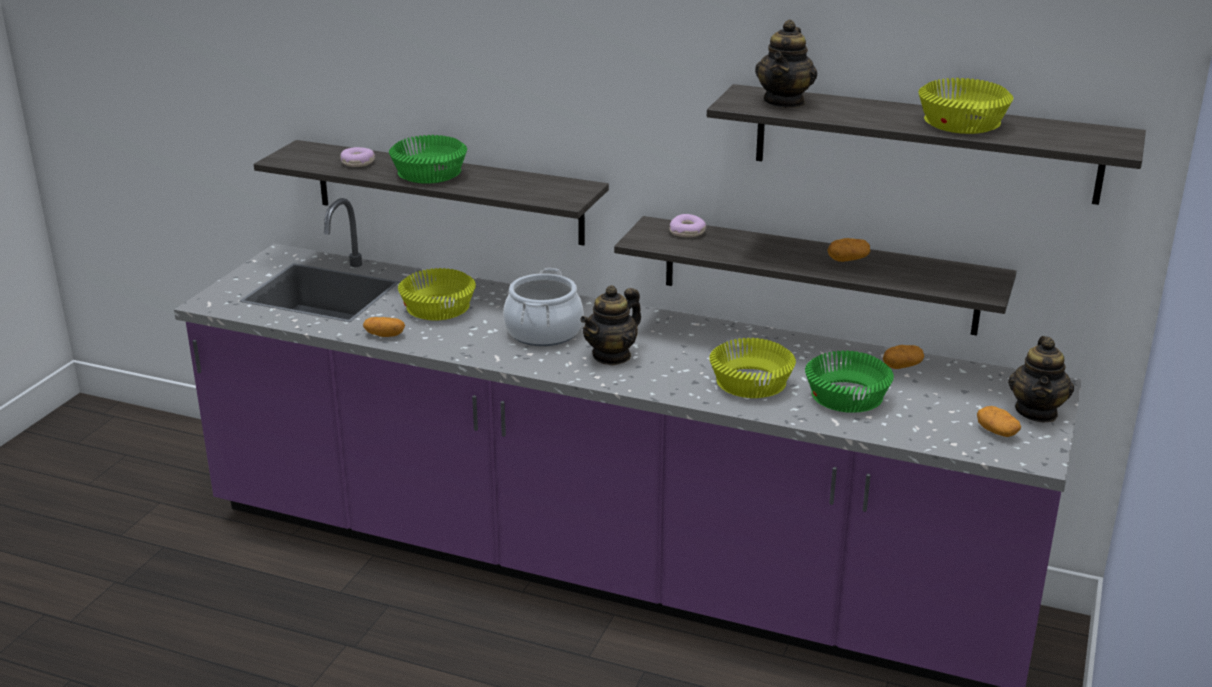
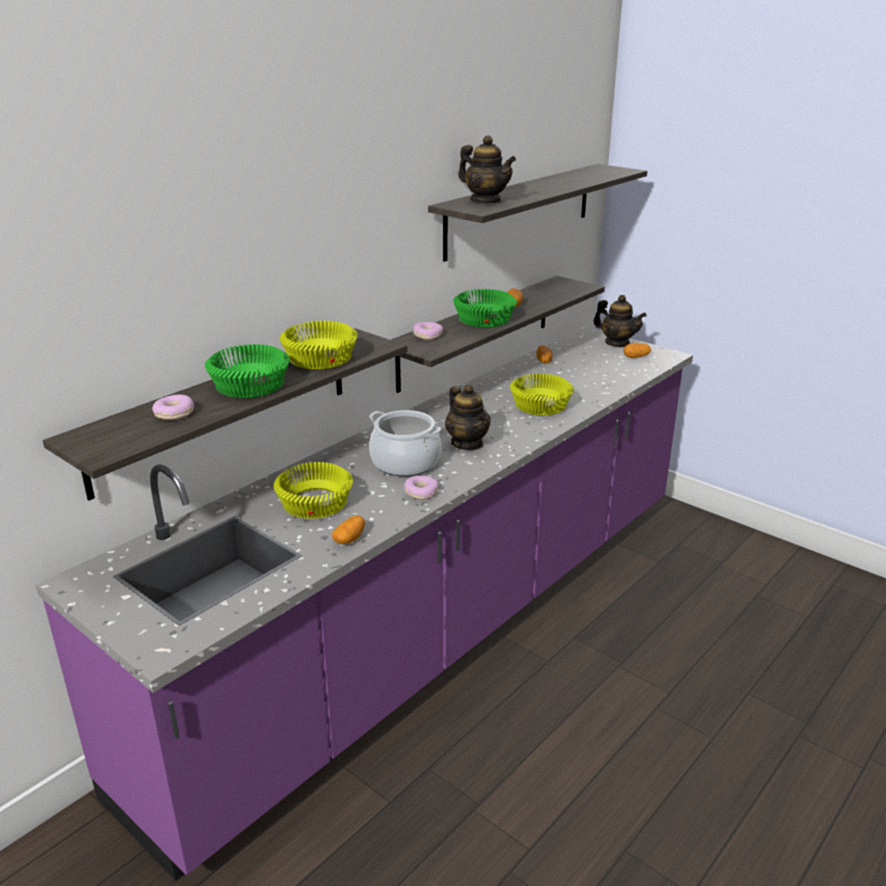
camera: 70 degrees left, 0 degrees up
green bowl [805,350,894,413] -> green bowl moved to [453,289,517,328]
yellow bowl [918,78,1013,134] -> yellow bowl moved to [279,321,358,370]
none -> donut [404,476,439,500]

